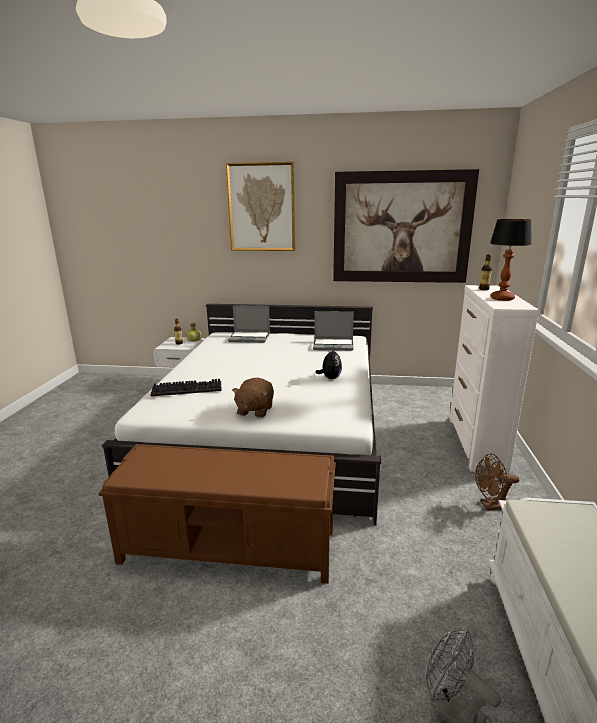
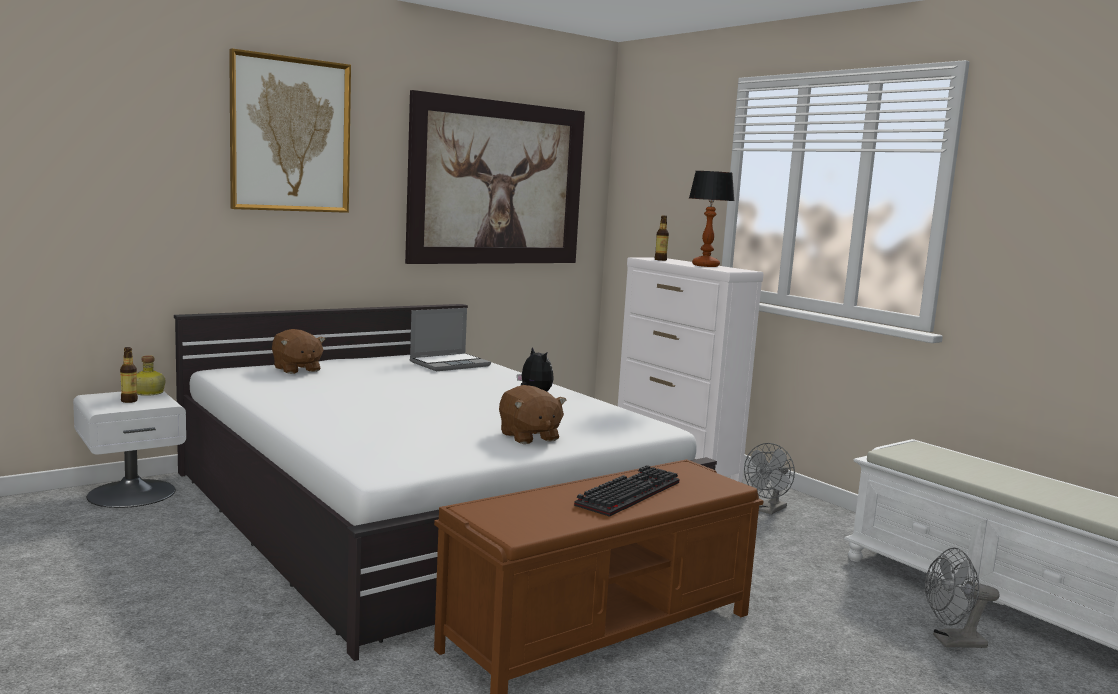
camera: 45 degrees left, 10 degrees down
keyboard [150,379,222,397] -> keyboard moved to [574,465,679,517]
laptop [228,305,270,343] -> brown plush toy [272,329,325,374]
brown fan [475,453,519,511] -> grey fan [744,443,795,515]

